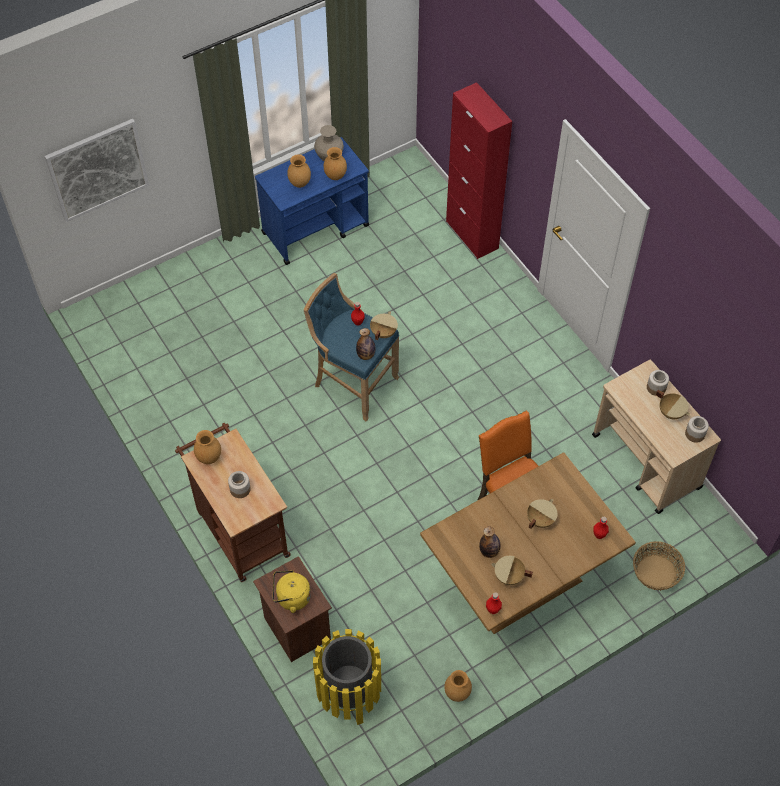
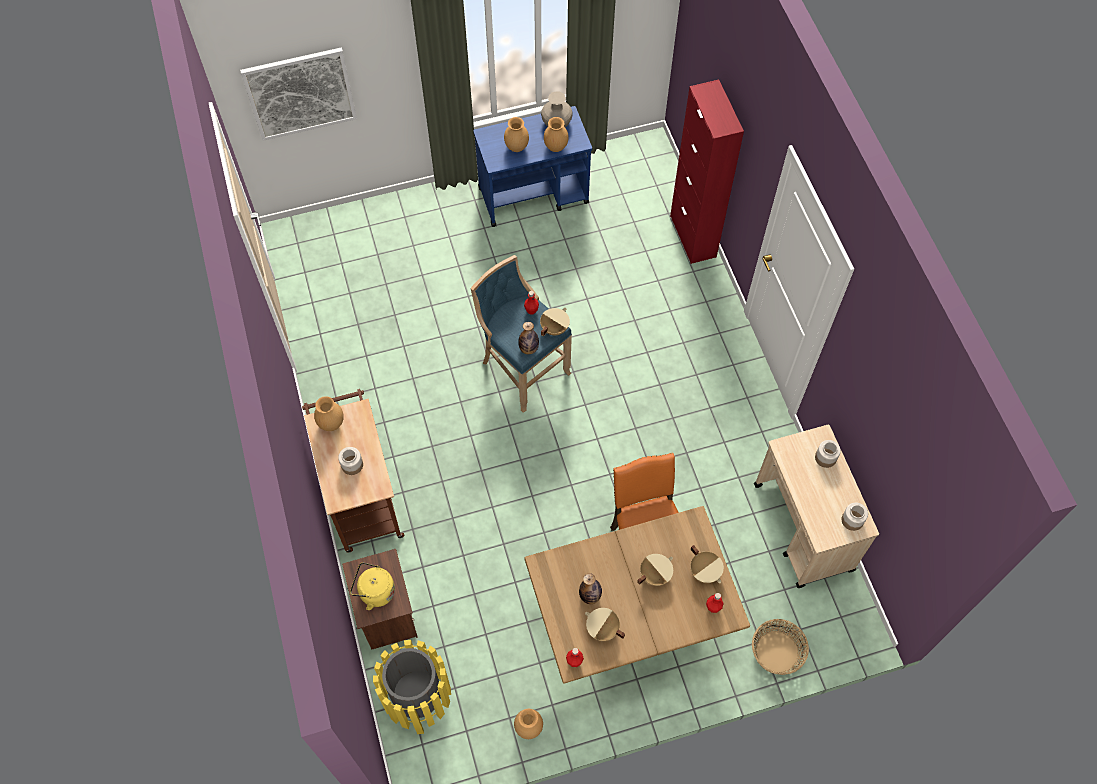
camera: 15 degrees right, 5 degrees up
beige cooking pot [656,390,690,419] -> beige cooking pot moved to [690,545,724,583]

